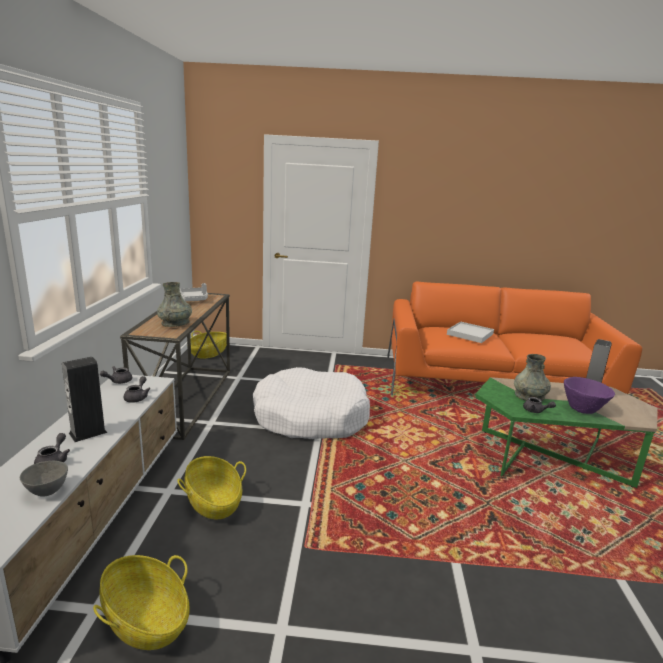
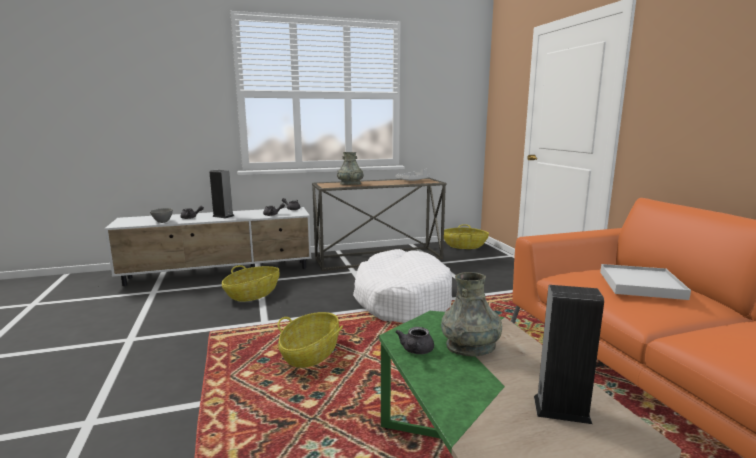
camera: 70 degrees right, 5 degrees down
basket [93,555,190,650] -> basket moved to [277,312,343,368]
purple bowl [564,377,615,414] -> none

